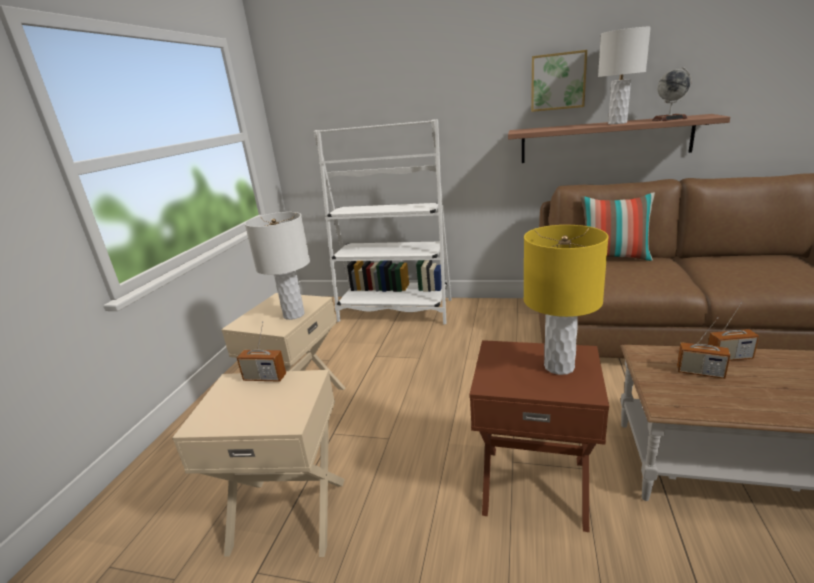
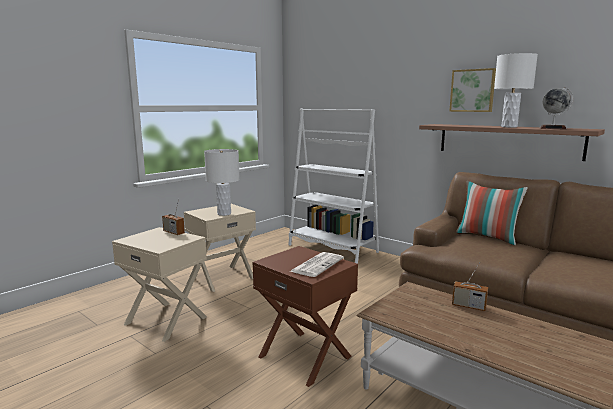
camera: 25 degrees right, 10 degrees down
yellow table lamp [523,225,609,375] -> newspaper [290,252,344,277]
radio [677,318,730,379] -> none

